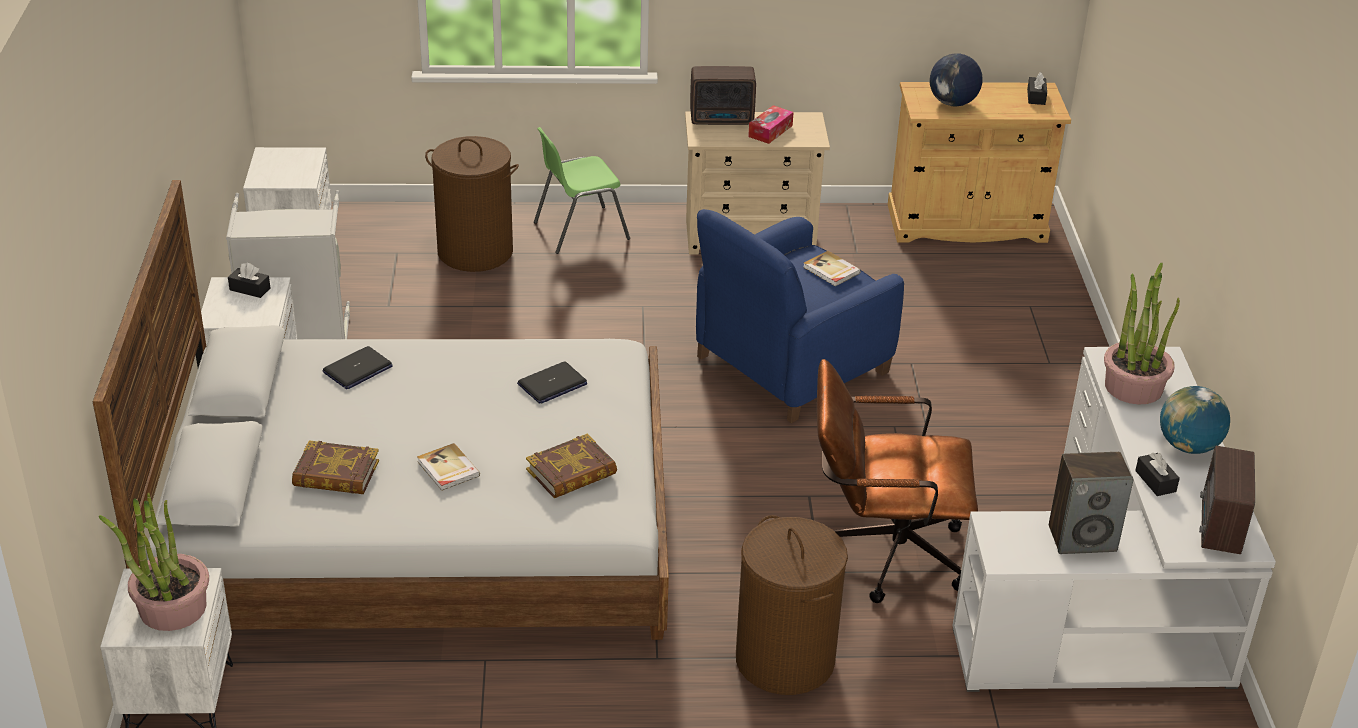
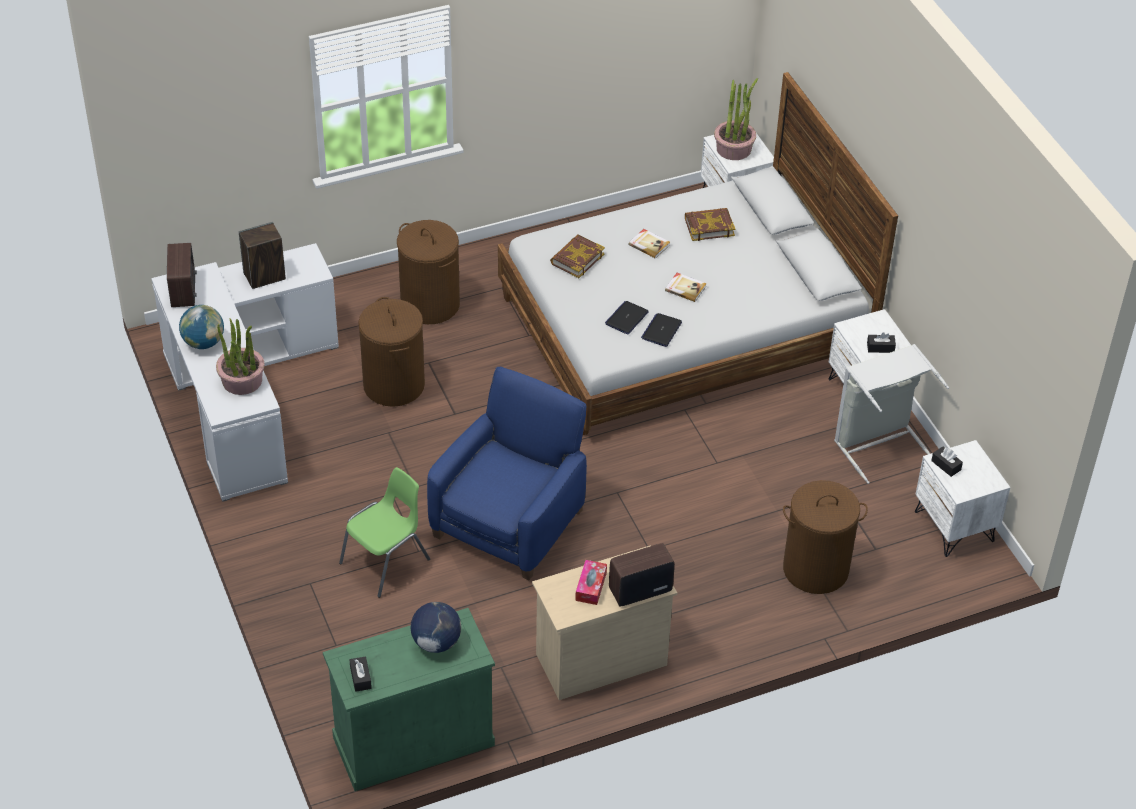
camera: 160 degrees right, 10 degrees up
laptop [322,346,393,389] -> laptop moved to [641,313,682,347]
green chair [534,127,630,254] -> green chair moved to [339,467,430,598]
book [803,251,861,286] -> book moved to [665,273,707,302]
brown office chair [817,359,978,603] -> brown laundry basket [358,297,425,407]
beige cabinet [888,82,1071,243] -> green cabinet [323,608,495,791]
black tissue box [1135,453,1180,496] -> black tissue box moved to [931,447,963,477]

